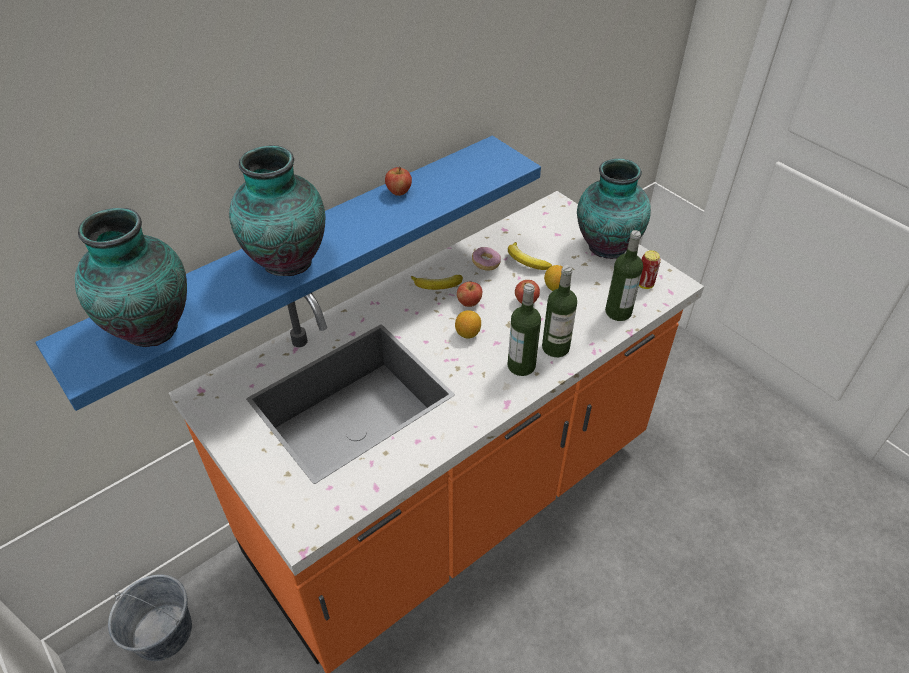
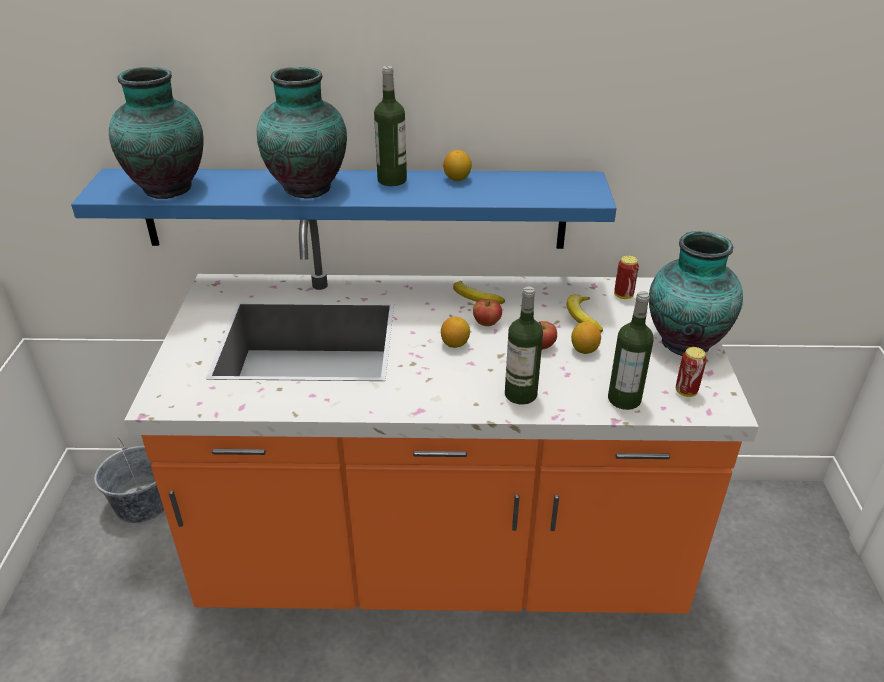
camera: 40 degrees right, 10 degrees down
apple [385,166,412,196] -> lemon [443,150,472,181]
donut [472,247,501,271] -> none
bottle [507,283,541,376] -> bottle moved to [374,66,407,186]
none -> can [614,255,639,299]

